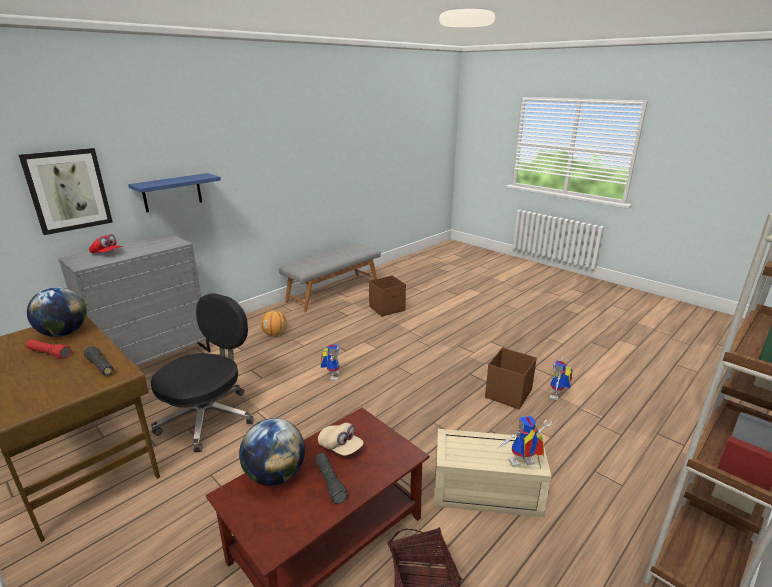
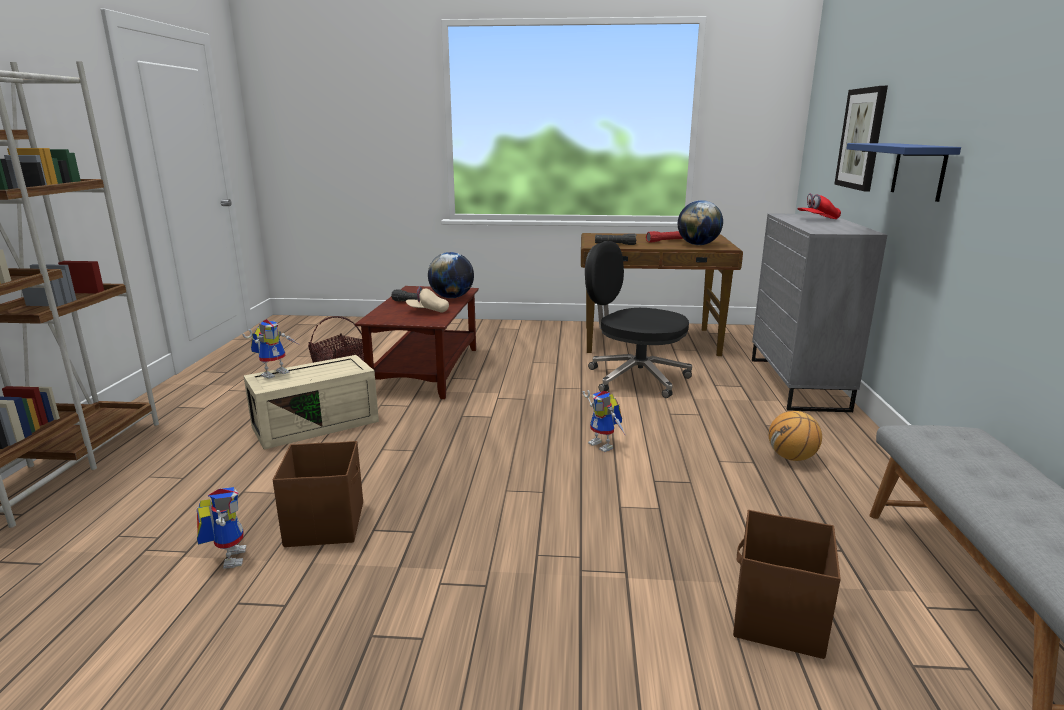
camera: 140 degrees right, 5 degrees down
black office chair [151,293,253,452] -> black office chair turned 135 degrees clockwise [585,241,692,398]

